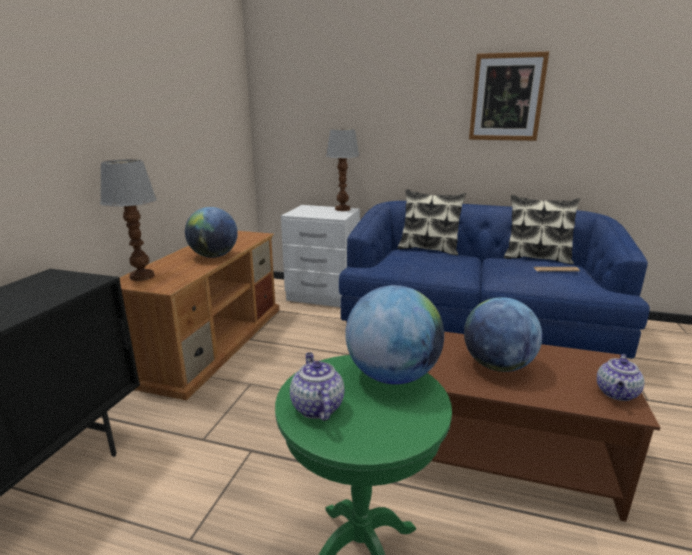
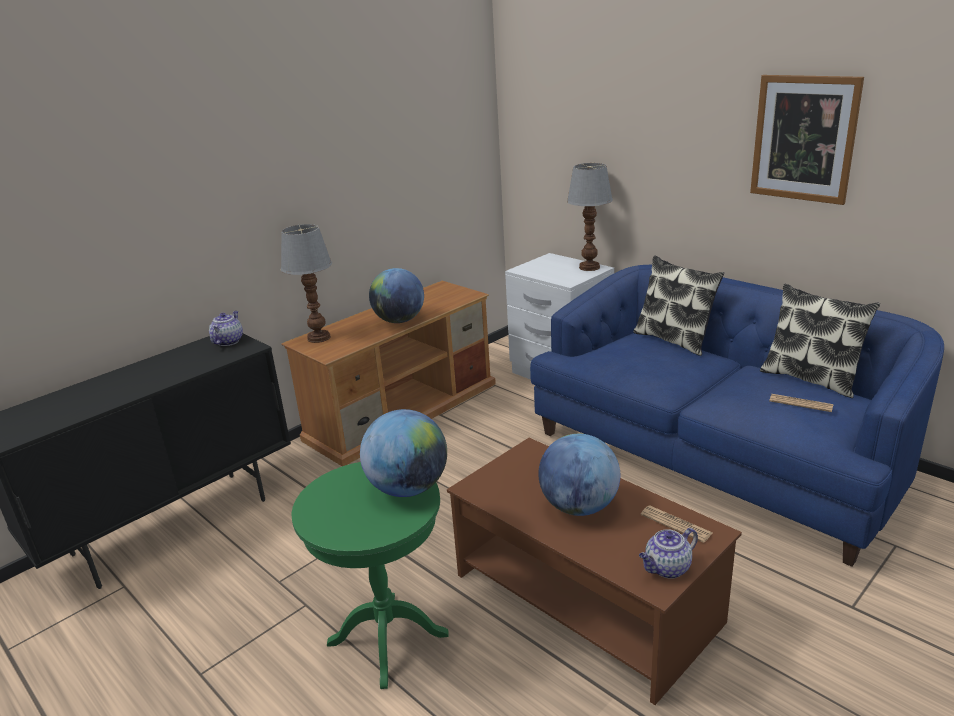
camera: 30 degrees right, 5 degrees up
teapot [290,353,345,421] -> teapot moved to [209,311,243,346]
none -> newspaper [641,505,713,543]

